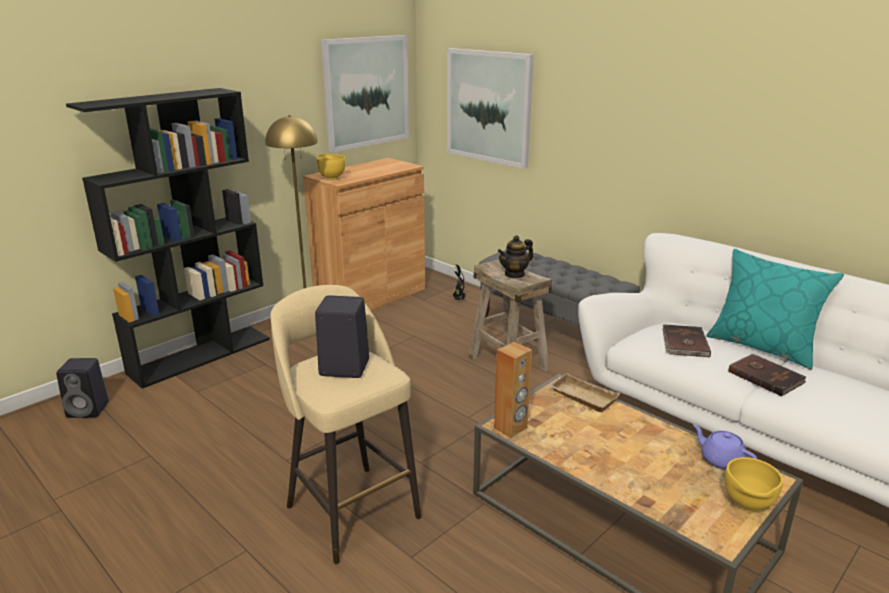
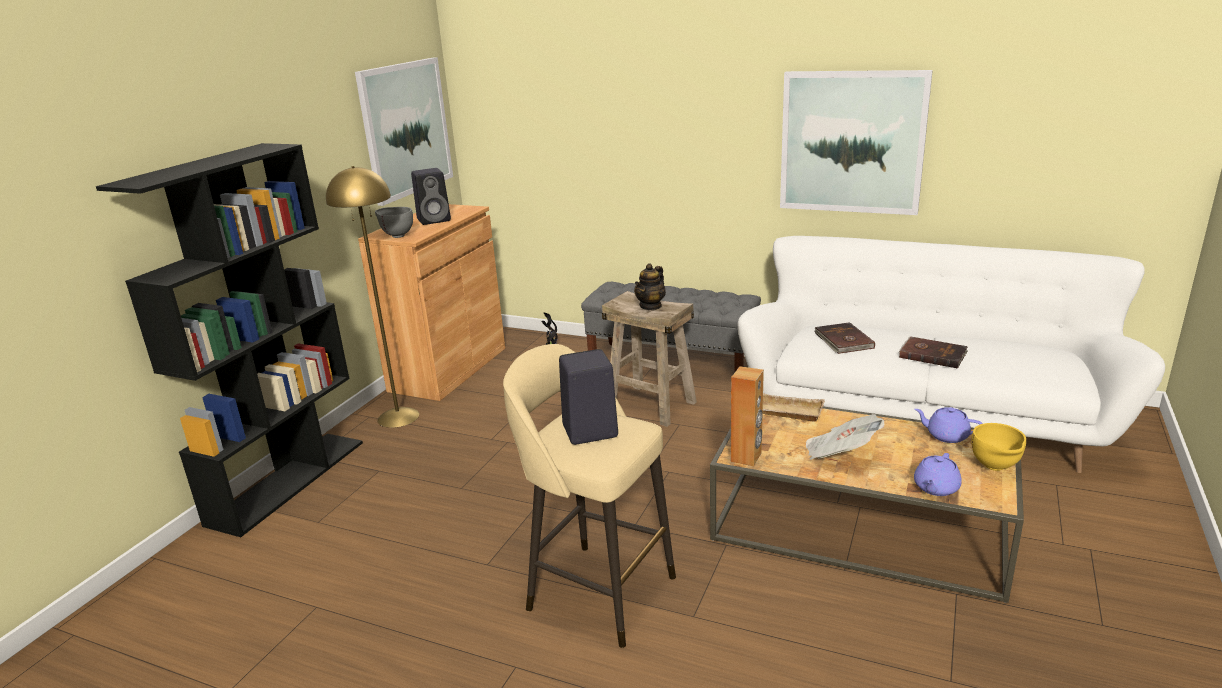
camera: 20 degrees left, 0 degrees up
black speaker [56,358,109,418] -> black speaker moved to [411,168,451,225]
yellow bowl [316,154,346,180] -> grey bowl [375,207,413,238]
picture [447,48,534,169] -> picture moved to [780,70,933,215]
turquoise pillow [706,249,844,370] -> none
none -> newspaper [806,414,884,460]
none -> purple teapot [914,453,962,496]

